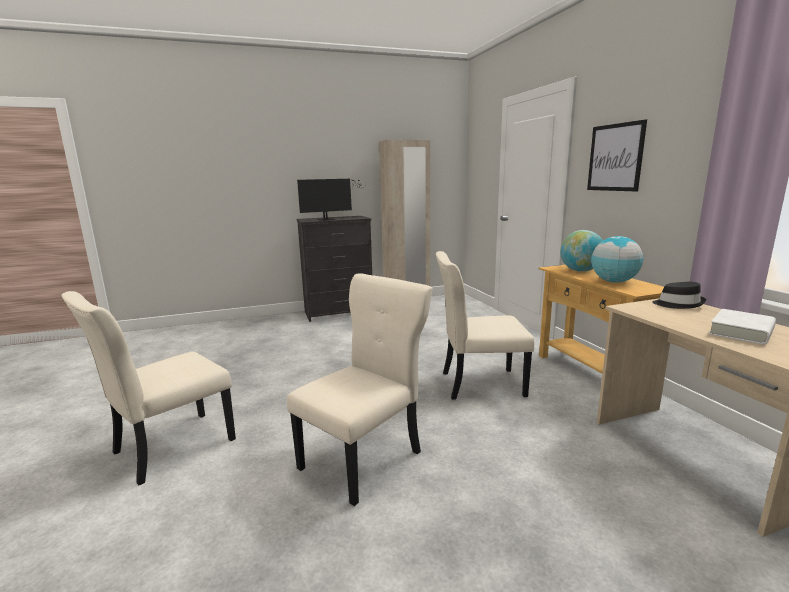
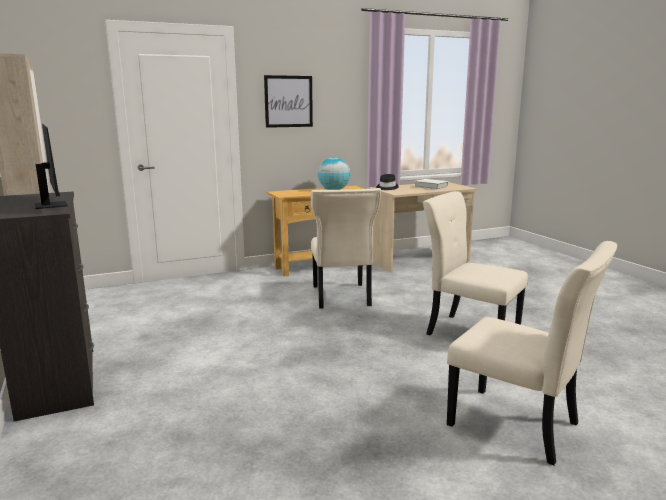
camera: 95 degrees left, 0 degrees up
globe [560,230,603,272] -> none

